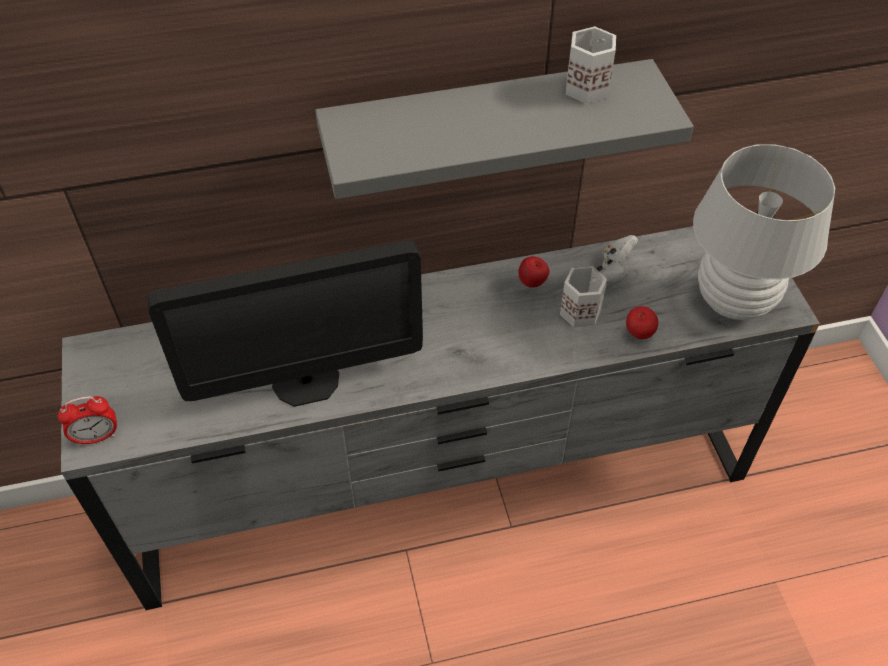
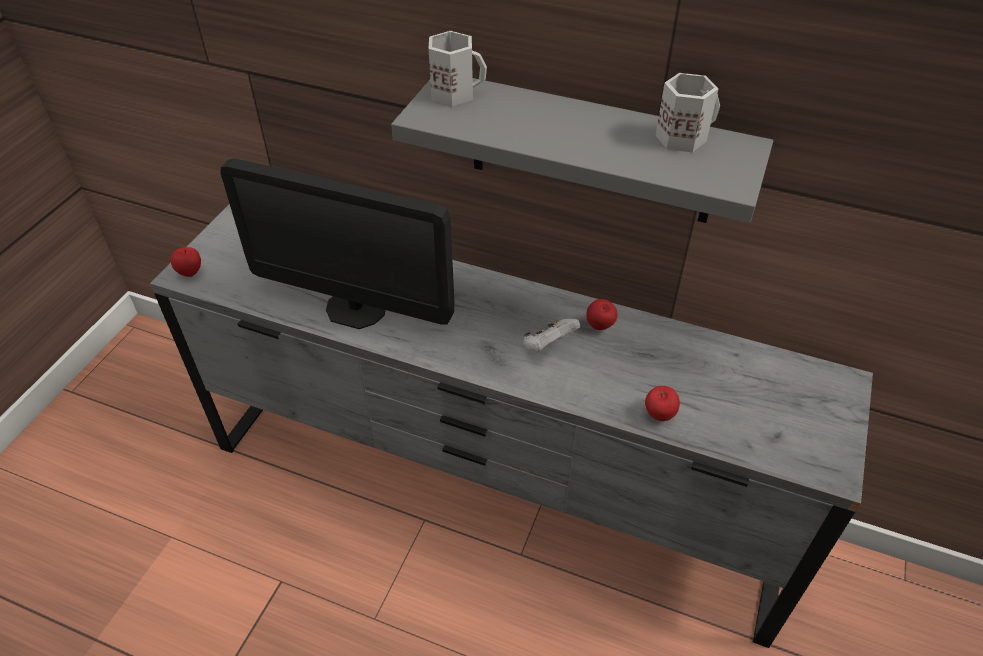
camera: 35 degrees right, 5 degrees down
alarm clock [58,396,117,446] -> apple [170,247,201,277]
white mug [560,266,607,328] -> white mug moved to [428,31,487,106]
white game controller [597,235,638,282] -> white game controller moved to [523,319,580,352]
white table lamp [693,144,835,320] -> none

